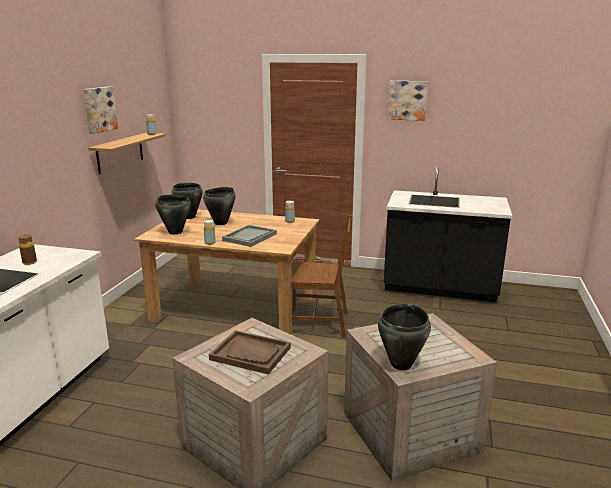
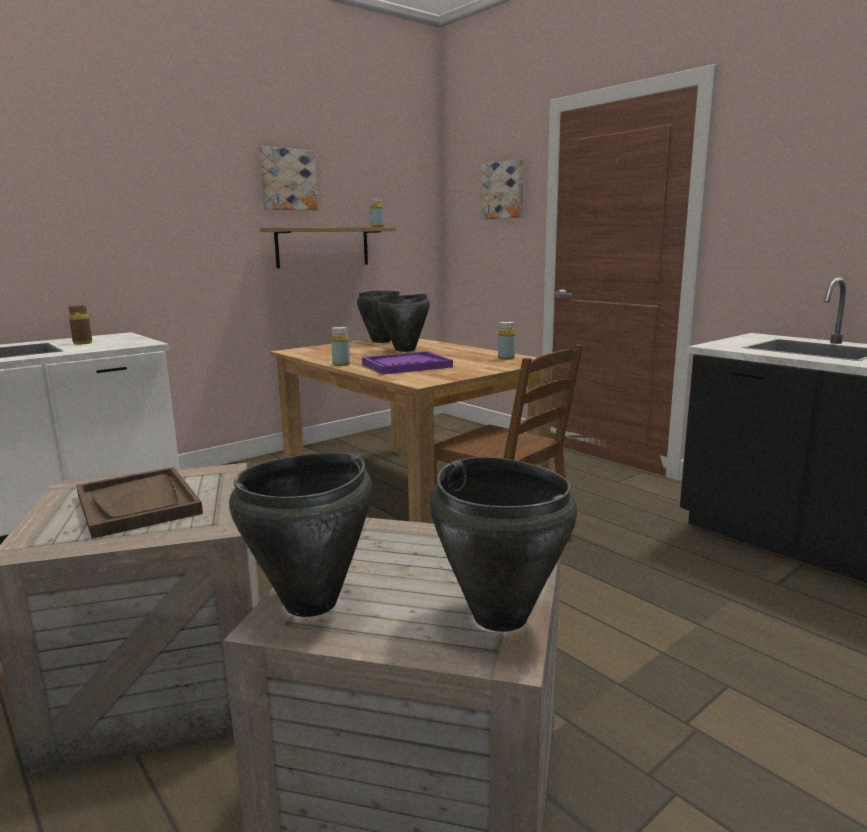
camera: 35 degrees right, 5 degrees down
black cooking pot [155,195,191,235] -> black cooking pot moved to [430,457,577,632]
grey tray [222,225,277,247] -> purple tray [362,351,453,375]
picture [387,81,428,121] -> picture moved to [481,159,524,219]

